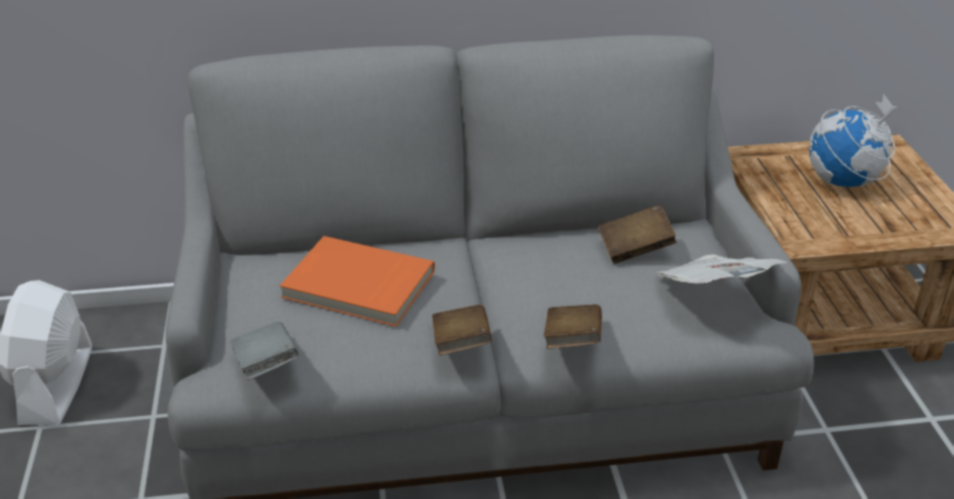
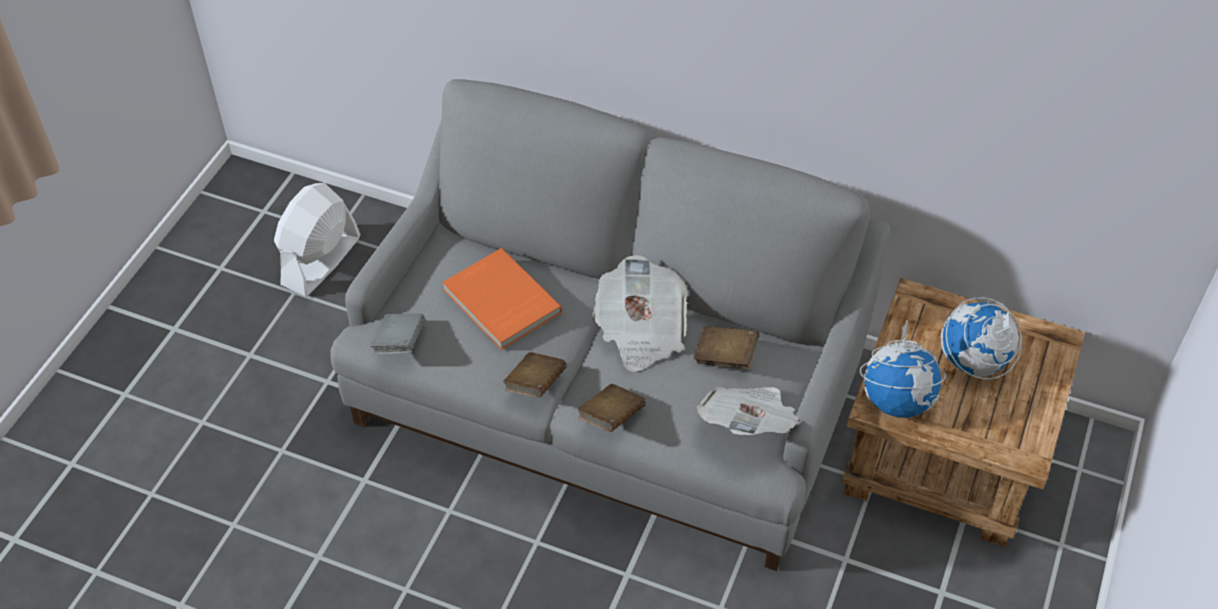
camera: 30 degrees right, 15 degrees up
none -> newspaper [592,255,688,372]
none -> globe [860,320,946,418]

